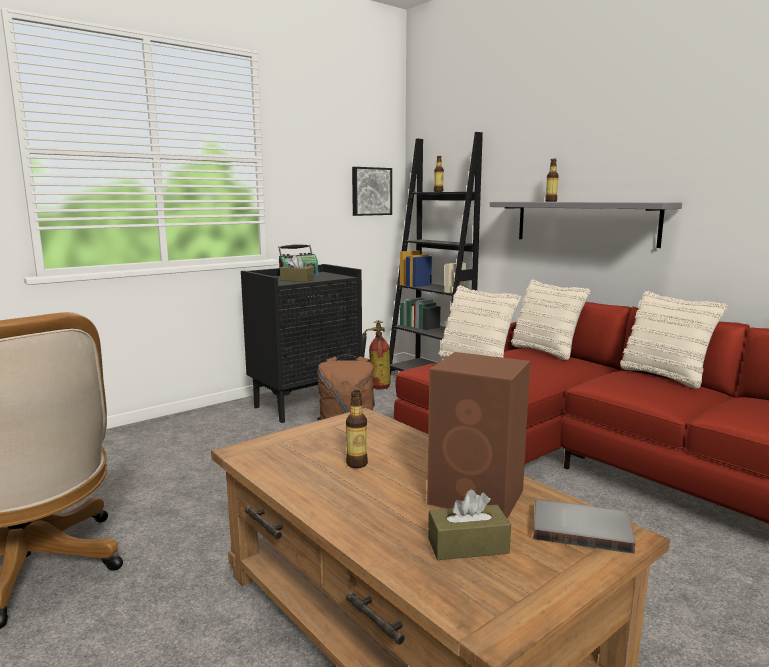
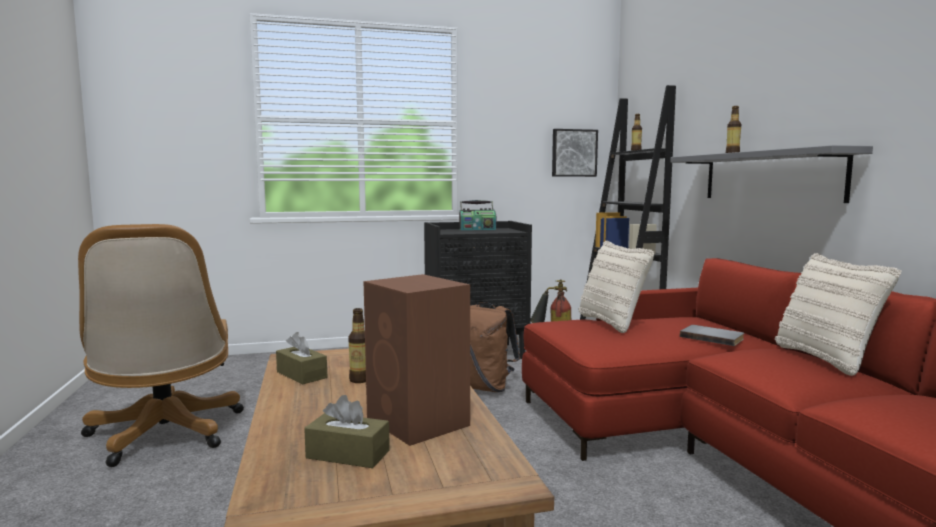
camera: 25 degrees right, 5 degrees down
brown tissue box [280,255,314,282] -> brown tissue box moved to [276,332,327,385]
beige pillow [511,279,591,360] -> none
grey book [533,499,636,554] -> grey book moved to [680,325,744,346]

